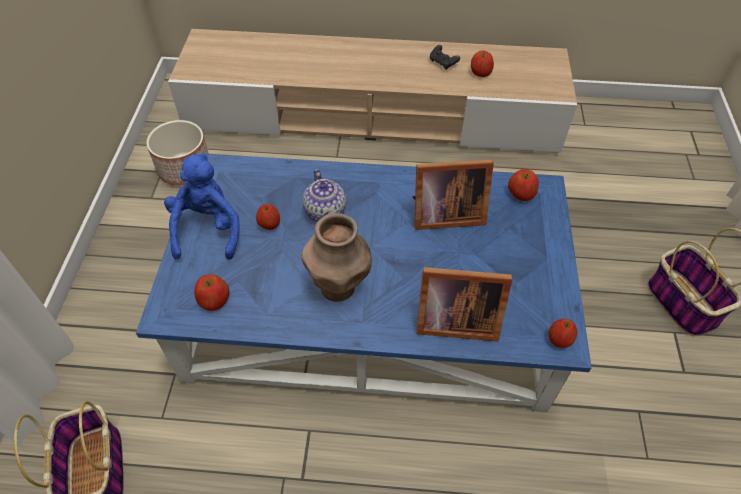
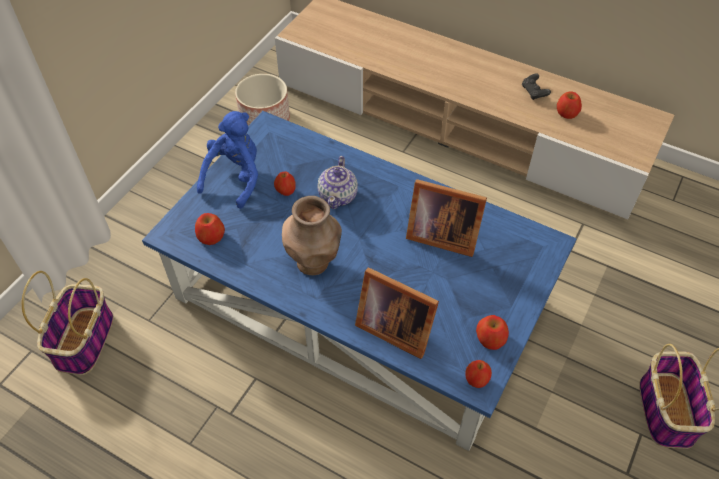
camera: 25 degrees right, 0 degrees up
apple [508,169,539,201] -> apple moved to [476,315,509,350]

